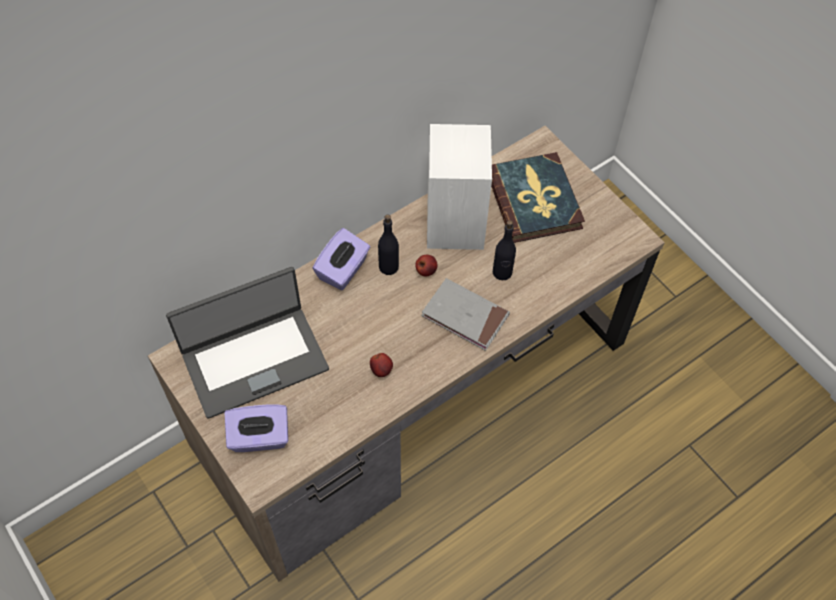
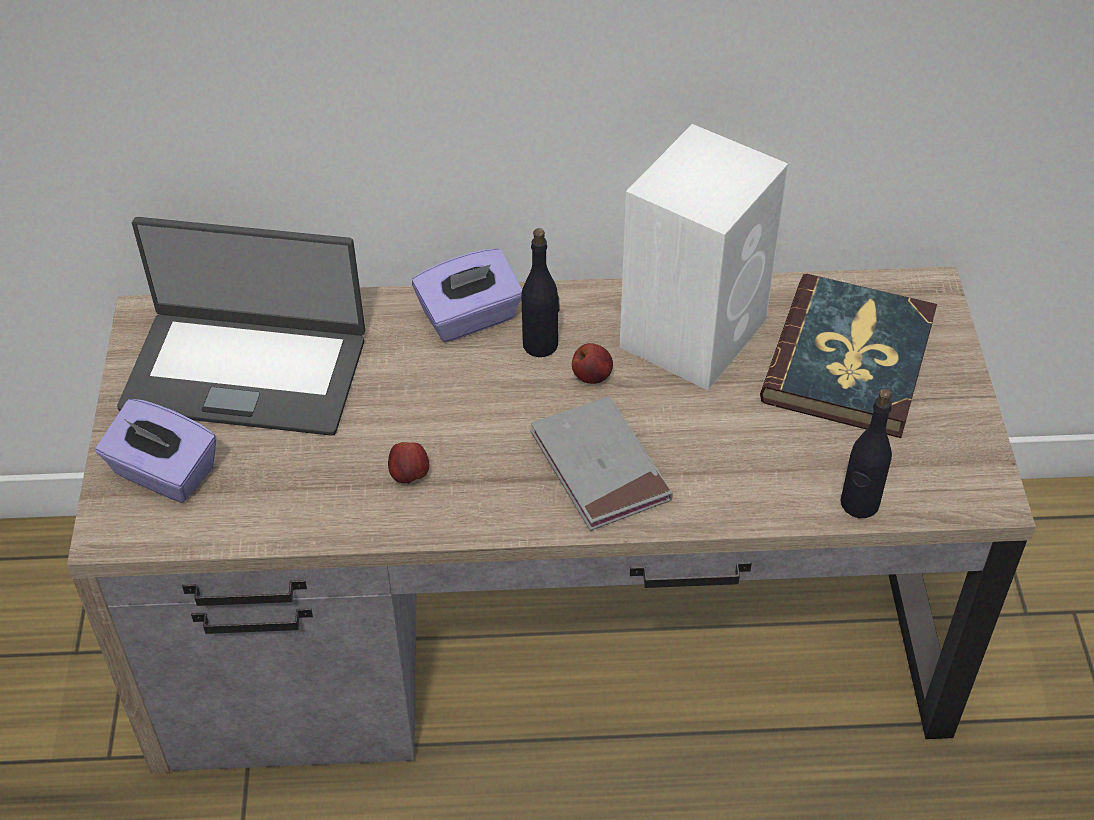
camera: 35 degrees right, 10 degrees down
black bottle [493,220,516,280] -> black bottle moved to [841,389,892,519]

